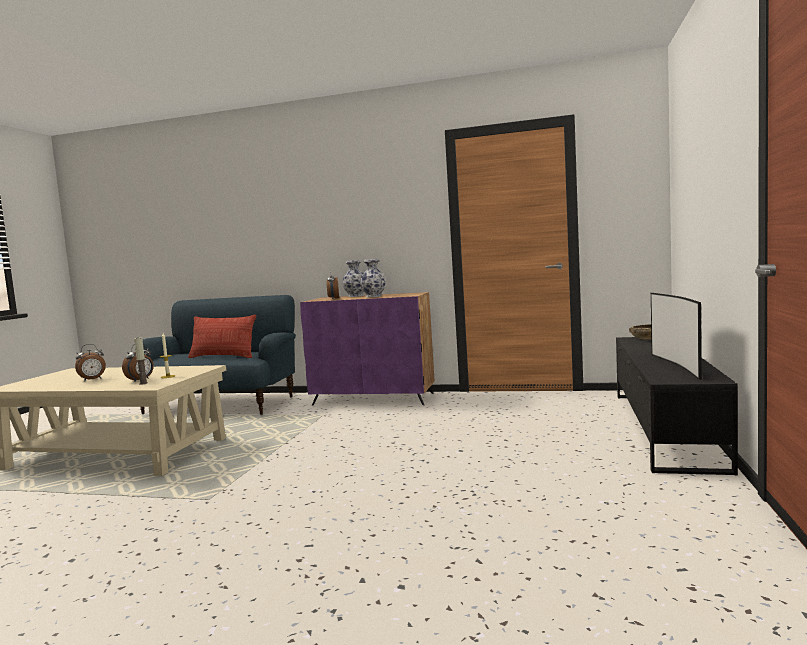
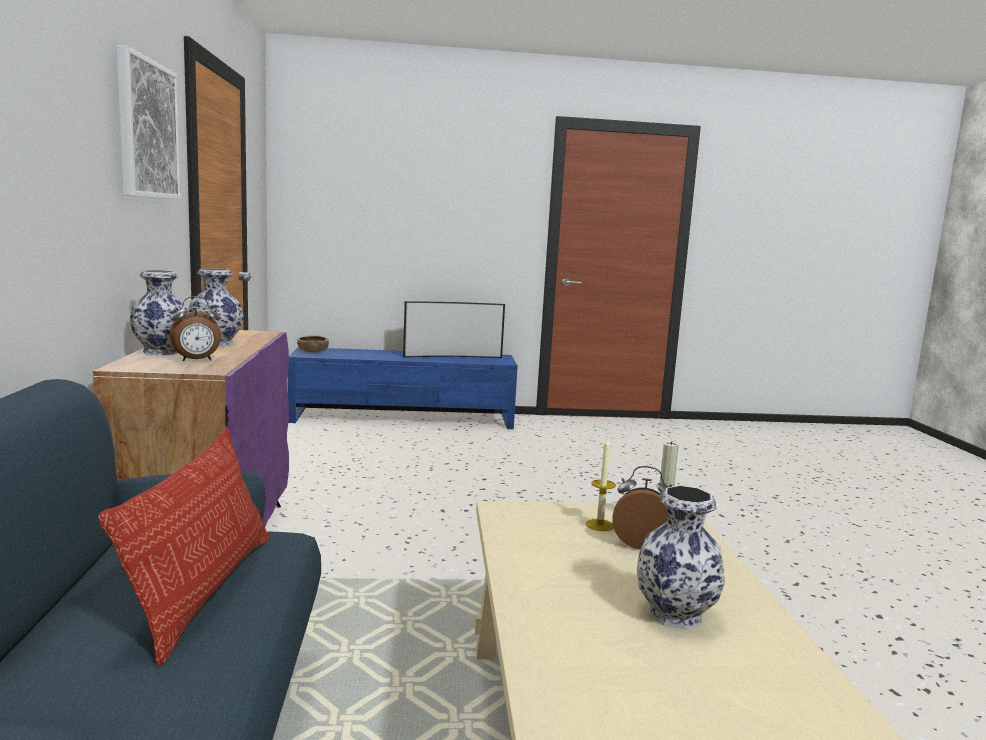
camera: 110 degrees left, 5 degrees up
alarm clock [75,344,106,381] -> vase [637,485,725,630]
black tv stand [616,337,738,475] -> blue tv stand [288,347,518,429]
none -> picture [117,45,181,200]

